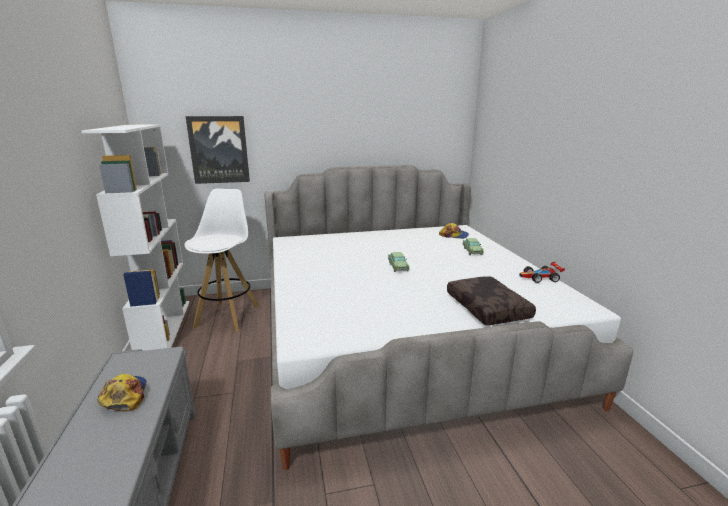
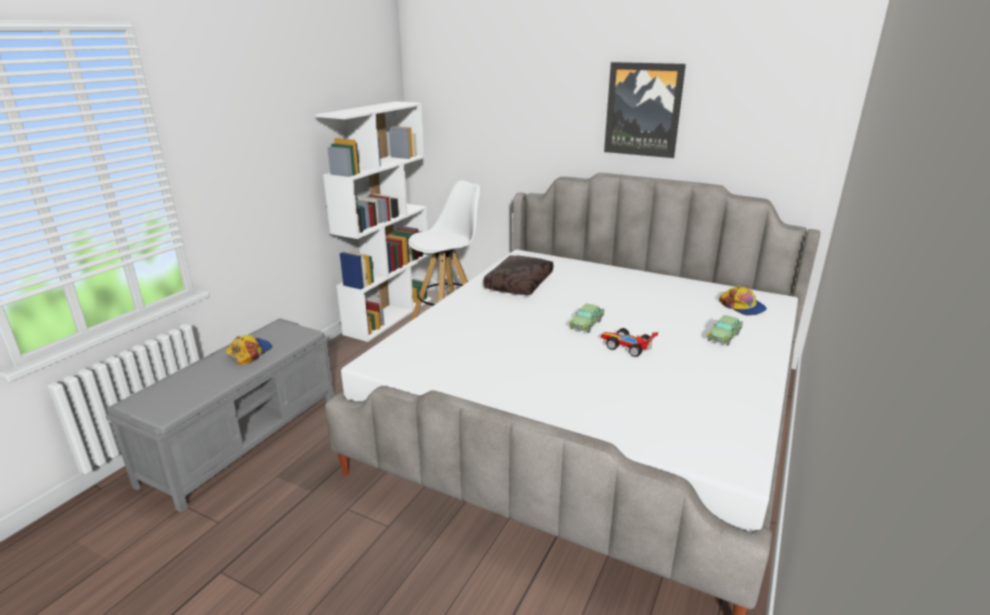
camera: 40 degrees right, 5 degrees up
picture [186,116,250,184] -> picture moved to [604,62,686,158]
brown pillow [447,277,536,325] -> brown pillow moved to [483,256,553,295]
toy car [519,262,565,283] -> toy car moved to [601,328,658,357]

